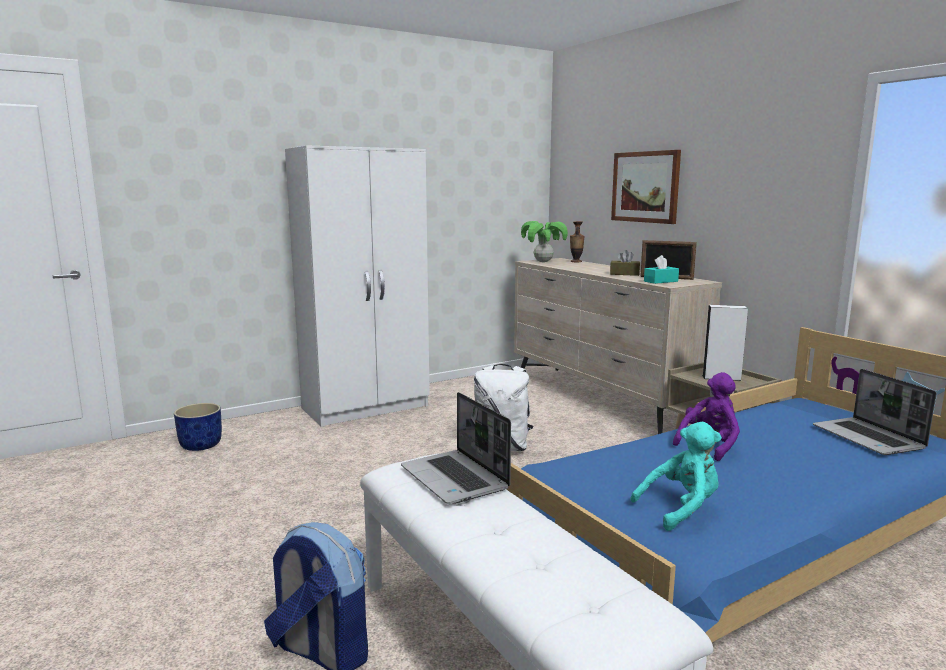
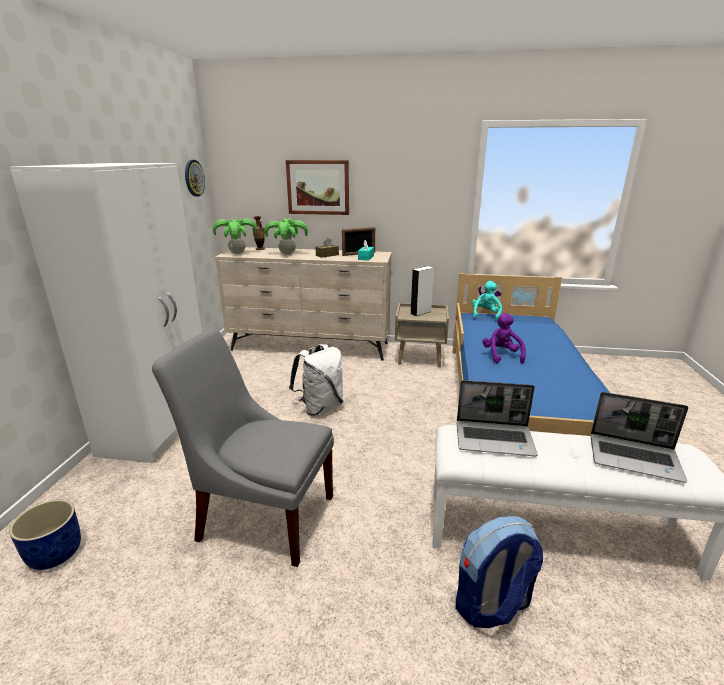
camera: 50 degrees left, 10 degrees up
turquoise plush toy [630,422,722,531] -> turquoise plush toy moved to [472,281,502,322]
laptop [813,369,937,455] -> laptop moved to [591,392,688,483]
none -> grey chair [152,329,334,567]
none -> wall clock [185,160,205,197]
none -> potted plant [264,218,308,255]

